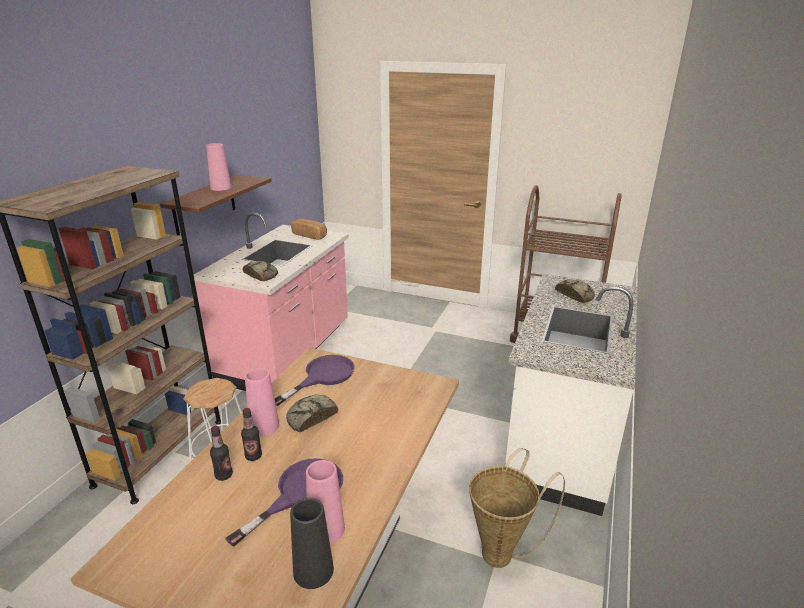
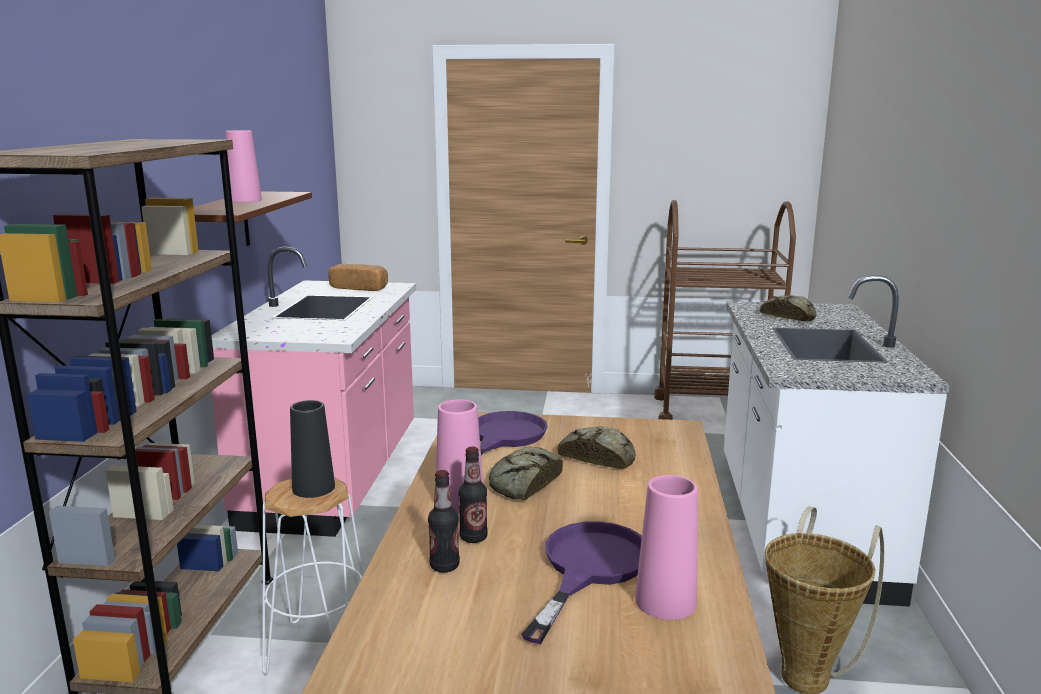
camera: 15 degrees left, 10 degrees down
bread [243,261,278,281] -> bread moved to [557,426,635,469]
black vase [290,498,334,589] -> black vase moved to [290,400,335,498]

